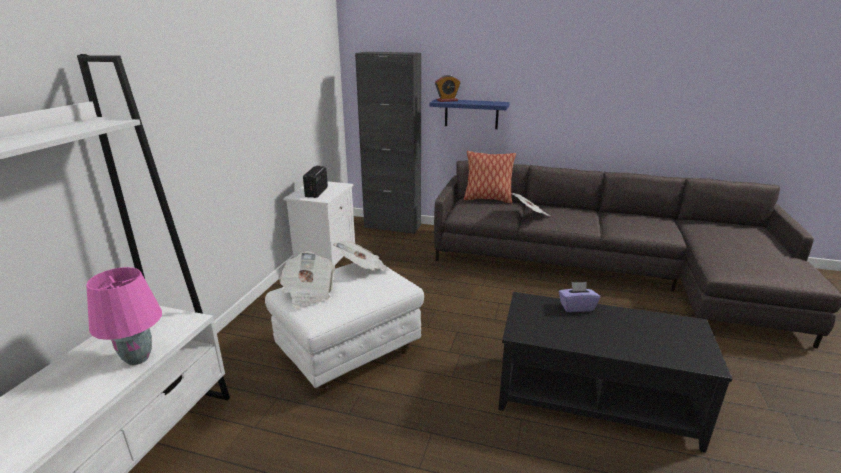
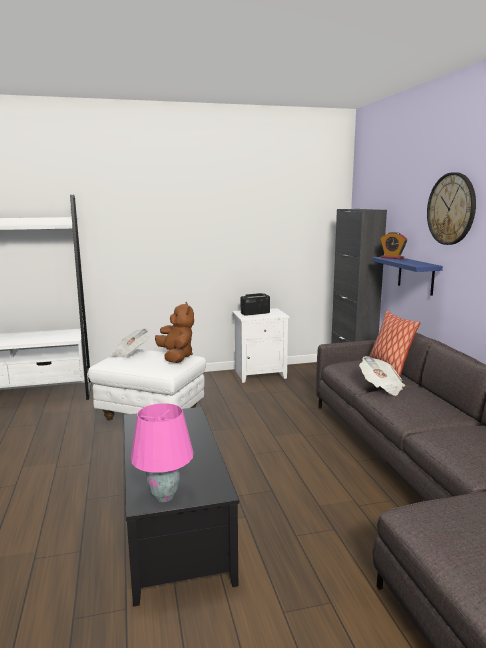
camera: 60 degrees right, 10 degrees down
pink table lamp [86,267,162,365] -> pink table lamp moved to [131,403,193,502]
newspaper [334,241,389,271] -> brown plush toy [155,302,194,363]
purple tissue box [559,282,600,312] -> none
none -> wall clock [427,172,476,245]

